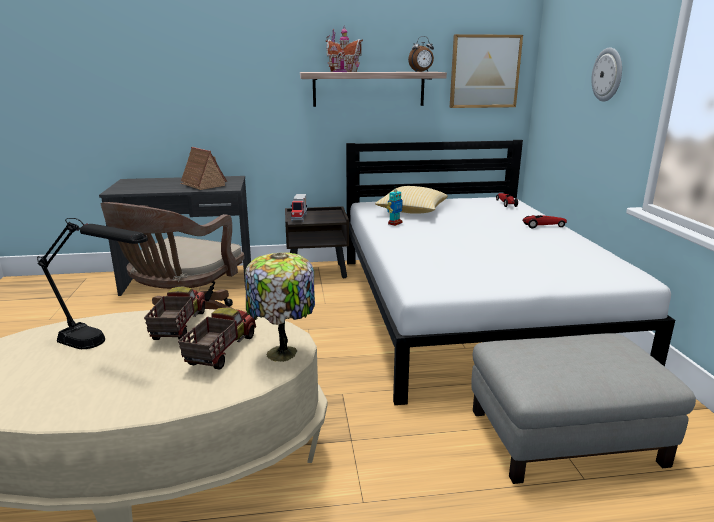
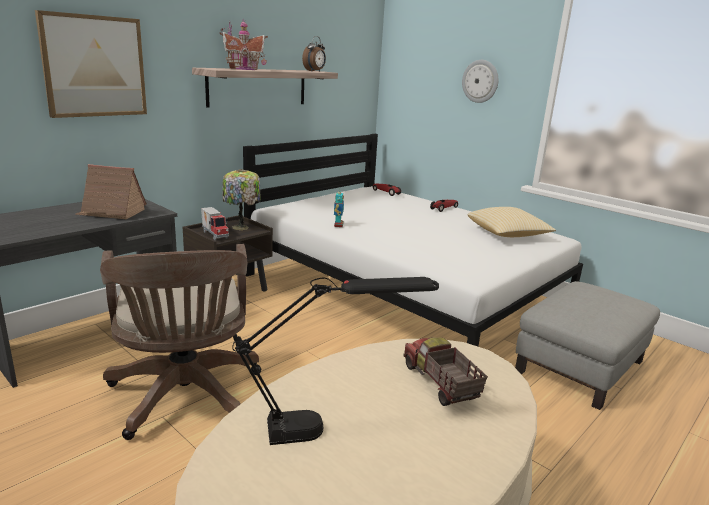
camera: 40 degrees left, 0 degrees up
toy truck [144,286,206,340] -> none
table lamp [245,252,315,362] -> table lamp moved to [223,169,261,230]
pillow [375,186,448,214] -> pillow moved to [468,207,556,237]
picture [449,34,523,108] -> picture moved to [35,10,147,118]

